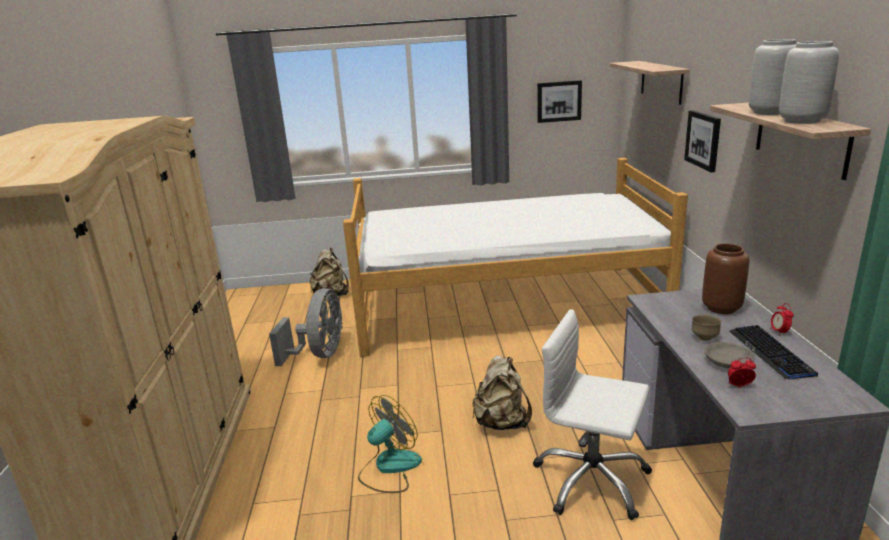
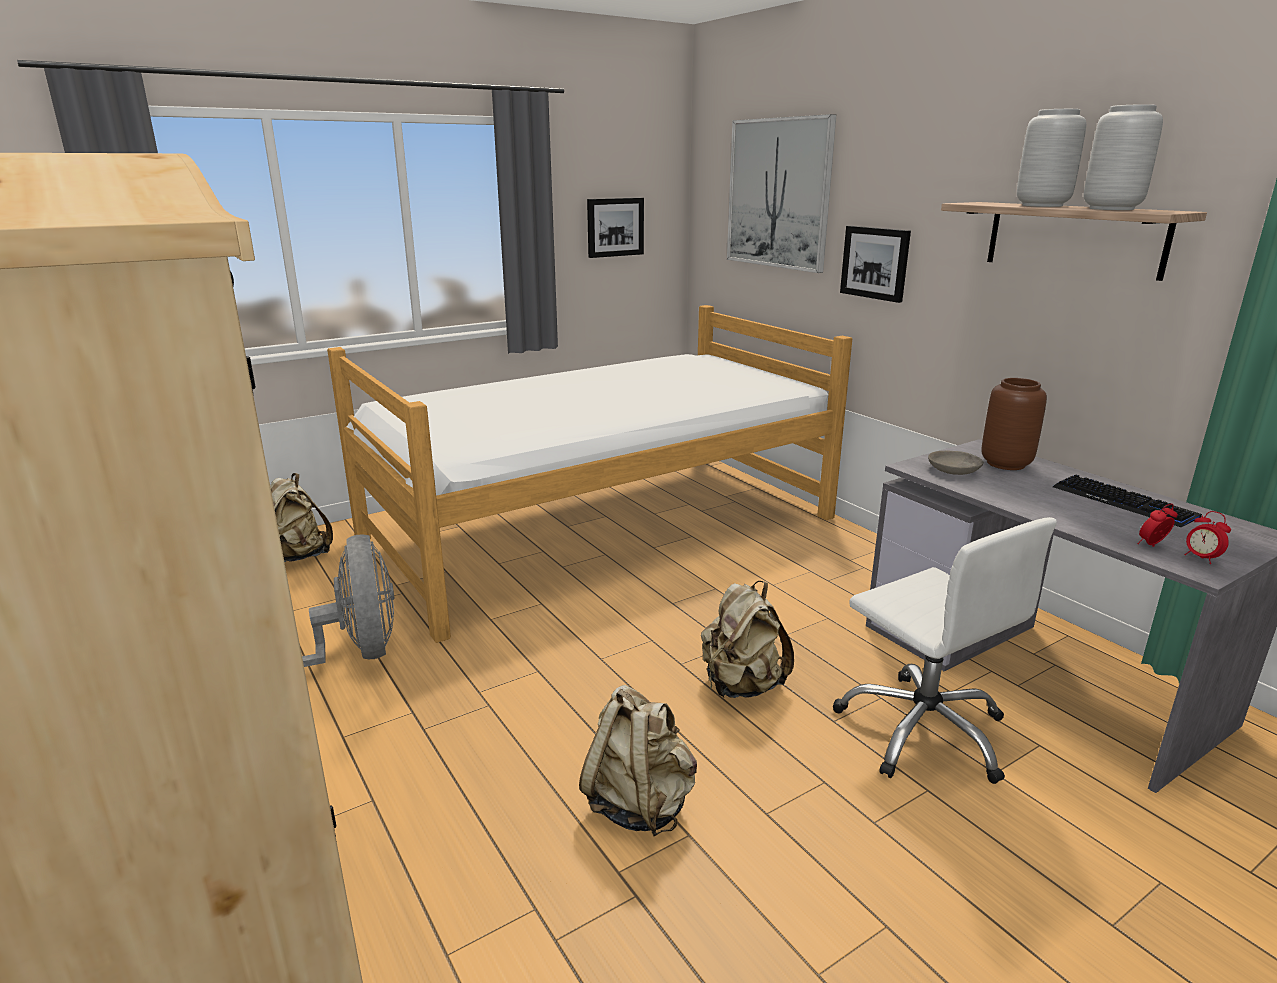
camera: 30 degrees left, 0 degrees up
fan [358,395,422,493] -> beige backpack [579,685,697,836]
white office chair [533,309,652,520] -> white office chair turned 120 degrees counterclockwise [833,517,1057,784]
shelf [609,61,690,105] -> picture [727,114,836,273]
brown bowl [692,315,722,341] -> none
grey bowl [705,342,755,369] -> grey bowl moved to [928,451,984,475]
alarm clock [770,303,794,336] -> alarm clock moved to [1184,511,1231,564]

